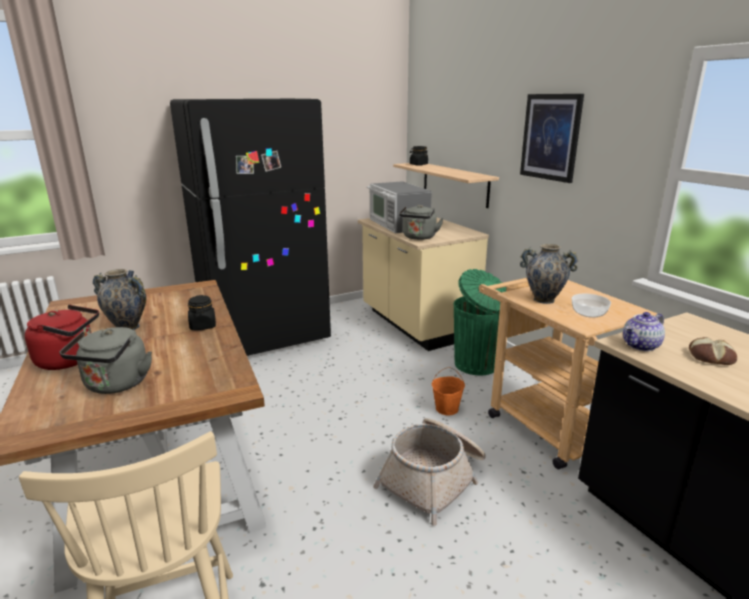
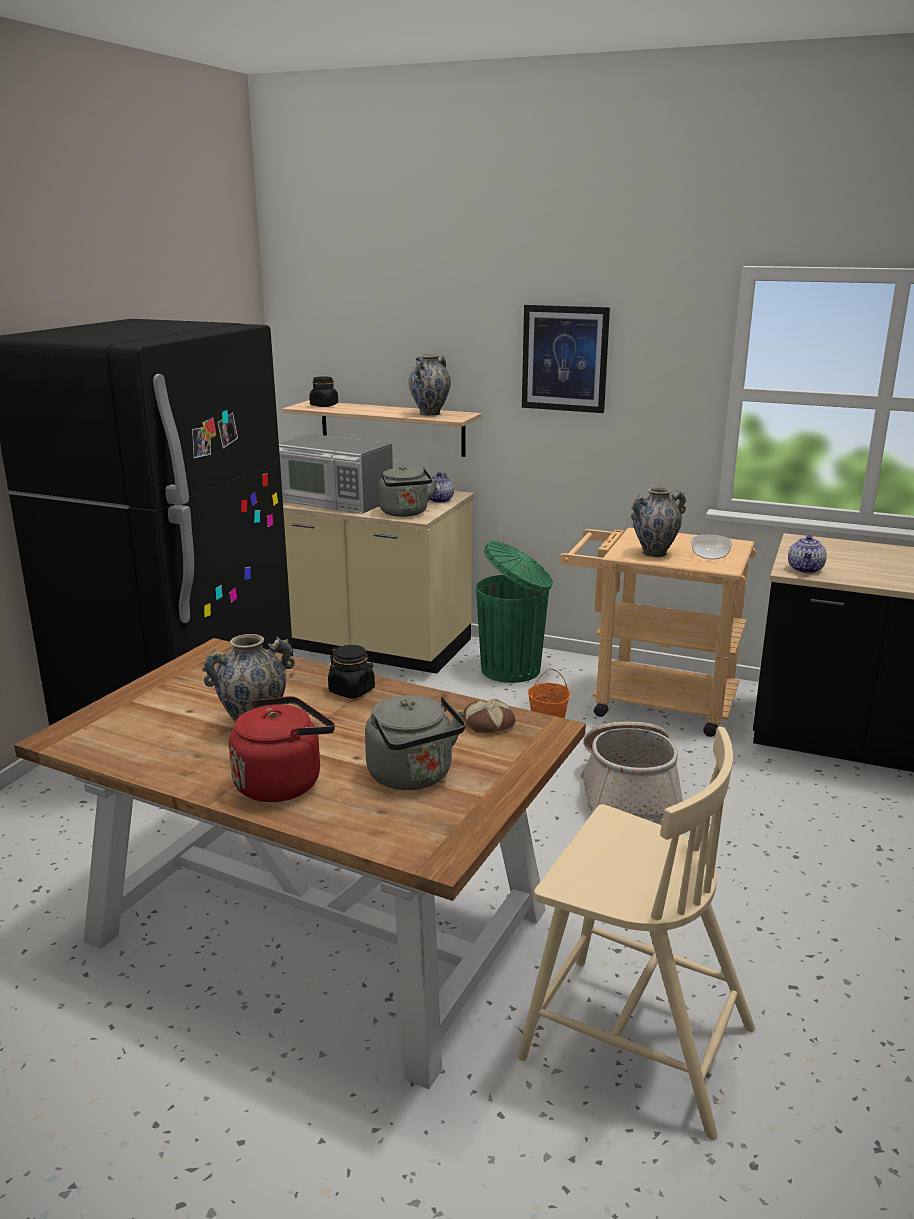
camera: 40 degrees left, 0 degrees up
bread [689,337,737,365] -> bread moved to [463,699,516,733]
none -> vase [409,354,451,416]
none -> teapot [428,472,454,503]

